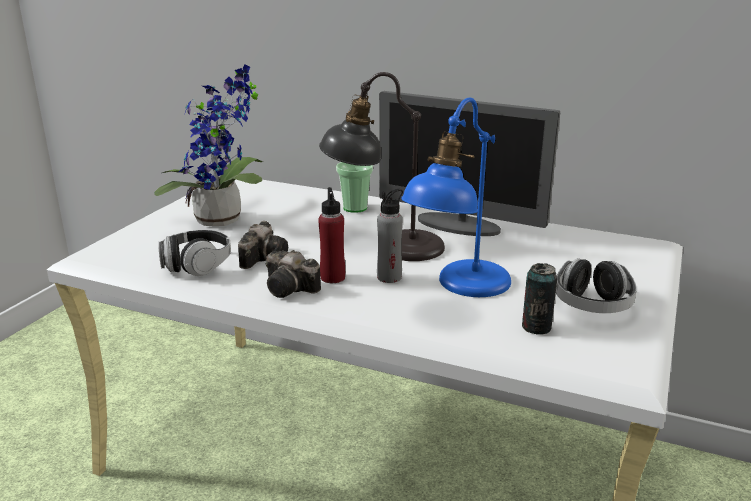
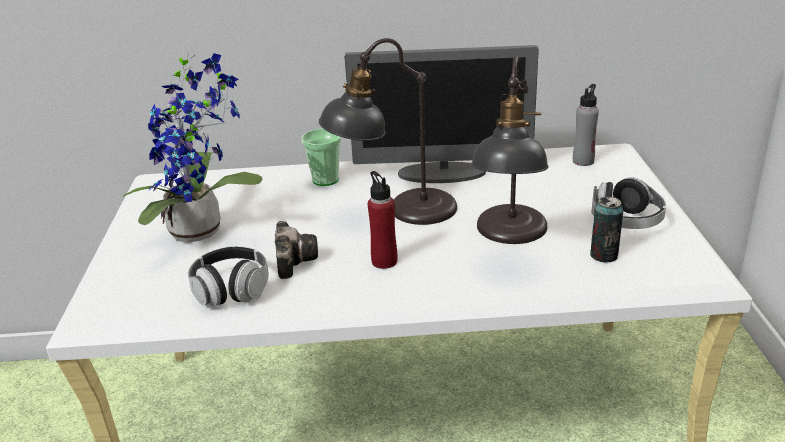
camera: 25 degrees left, 5 degrees up
camera [266,250,321,298] -> none
grey bottle [377,189,403,283] -> grey bottle moved to [573,84,599,166]
blue table lamp [401,98,511,297] -> grey table lamp [471,56,549,244]

